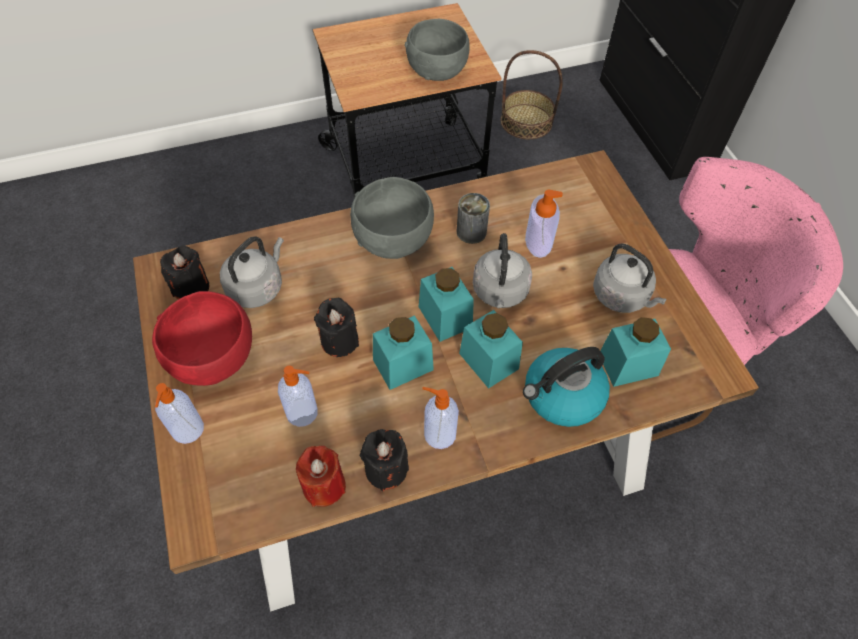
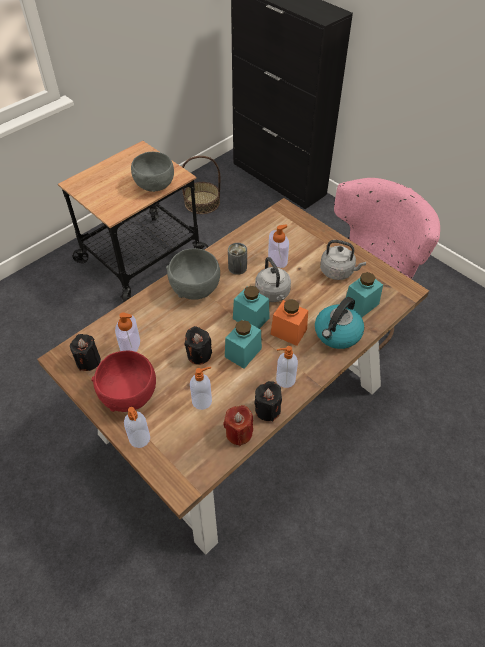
camera: 25 degrees left, 5 degrees down
grey kettle [220,236,284,308] -> soap dispenser [115,312,140,352]
turquoise jar [459,310,523,389] -> orange jar [270,299,308,346]

